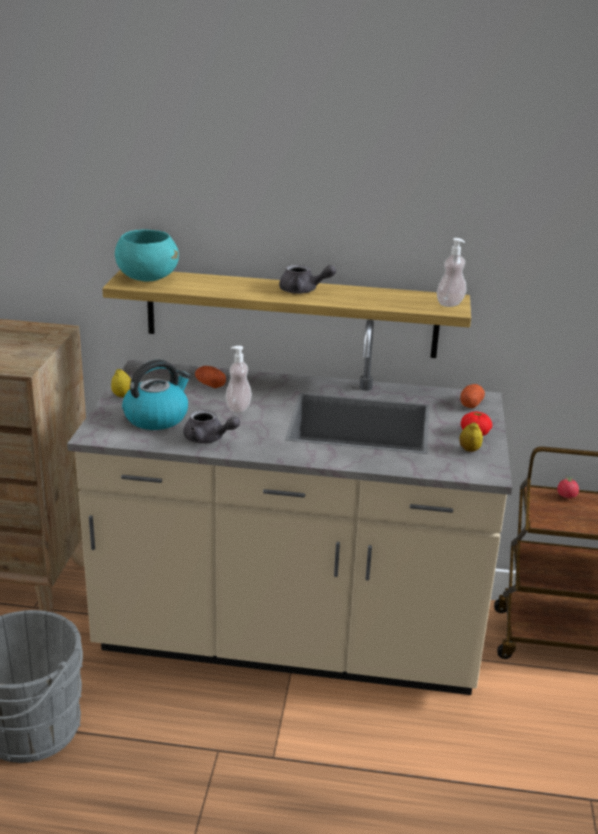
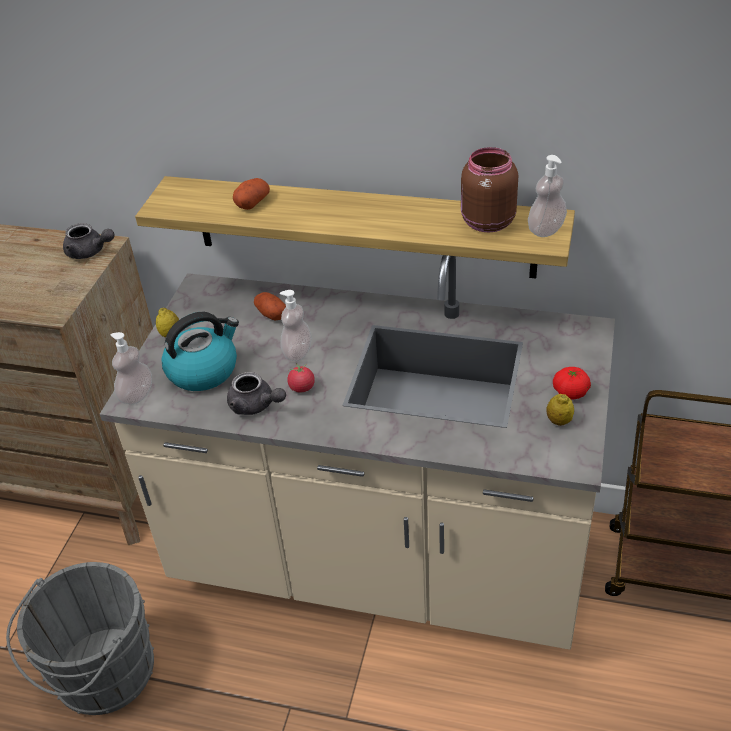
camera: 10 degrees right, 15 degrees up
turquoise bowl [115,230,179,281] -> none
grey teapot [279,265,336,294] -> grey teapot moved to [63,223,115,259]
potato [460,384,485,408] -> potato moved to [233,178,270,210]
tomato [557,475,579,498] -> tomato moved to [287,363,315,392]
none -> soap dispenser [111,332,152,405]
none -> brown jar [461,147,518,232]

